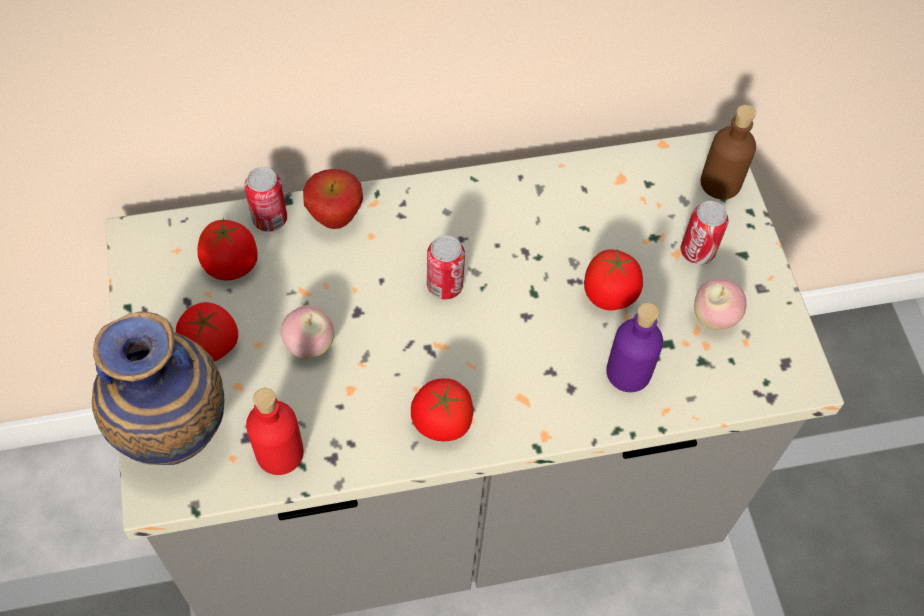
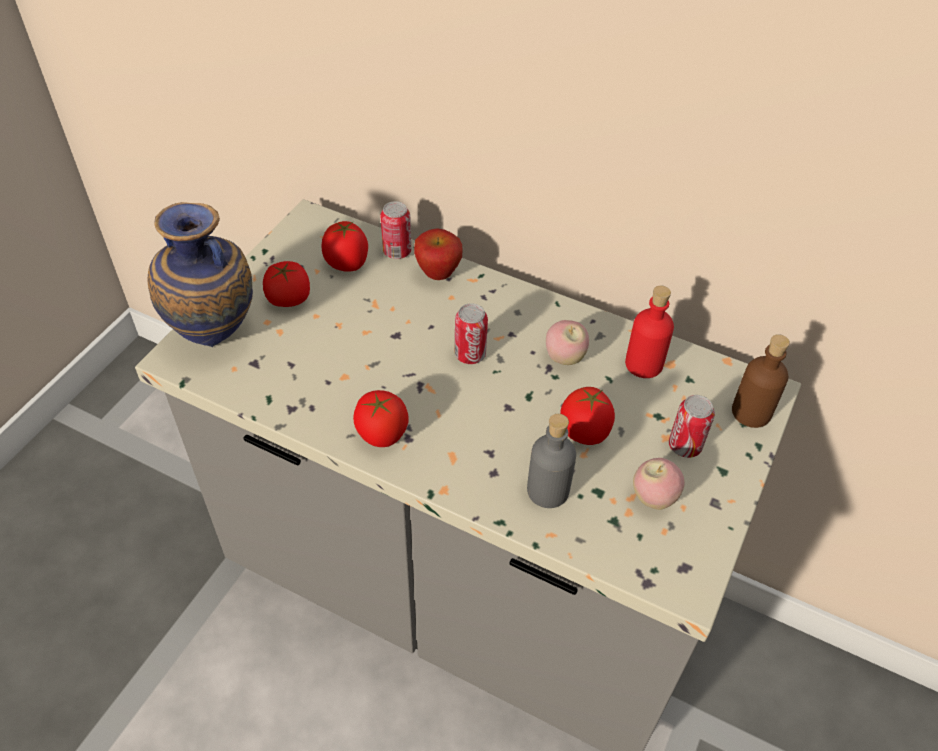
camera: 40 degrees right, 10 degrees down
red bottle [246,388,304,475] -> red bottle moved to [625,286,674,378]
apple [281,305,334,360] -> apple moved to [546,320,589,365]
purple bottle [606,303,663,392] -> grey bottle [527,414,576,508]

